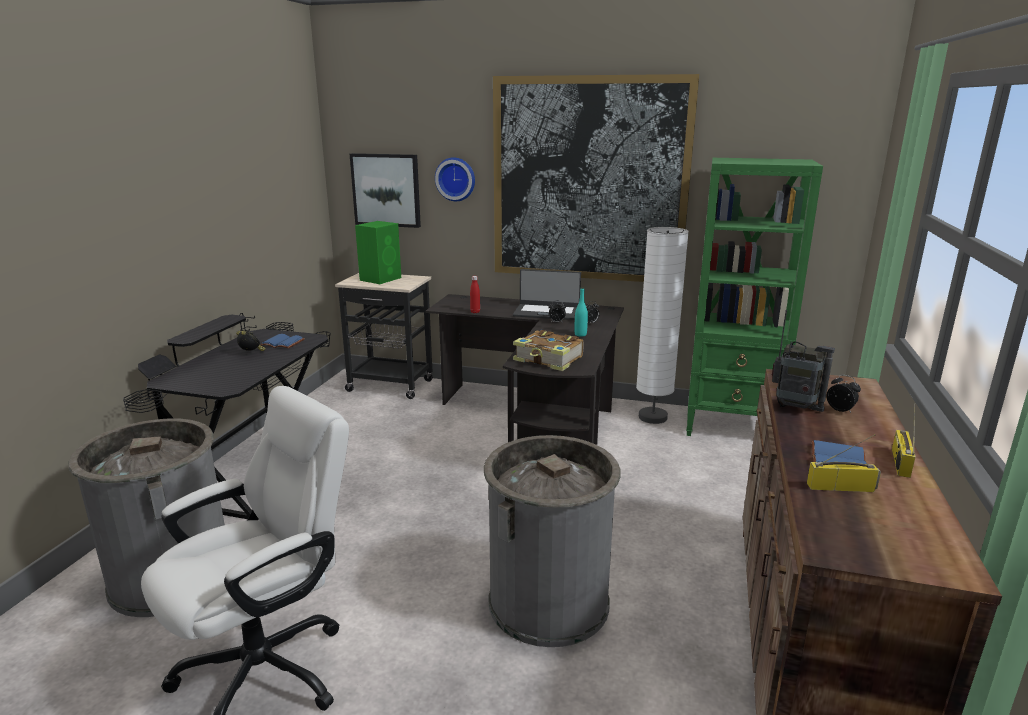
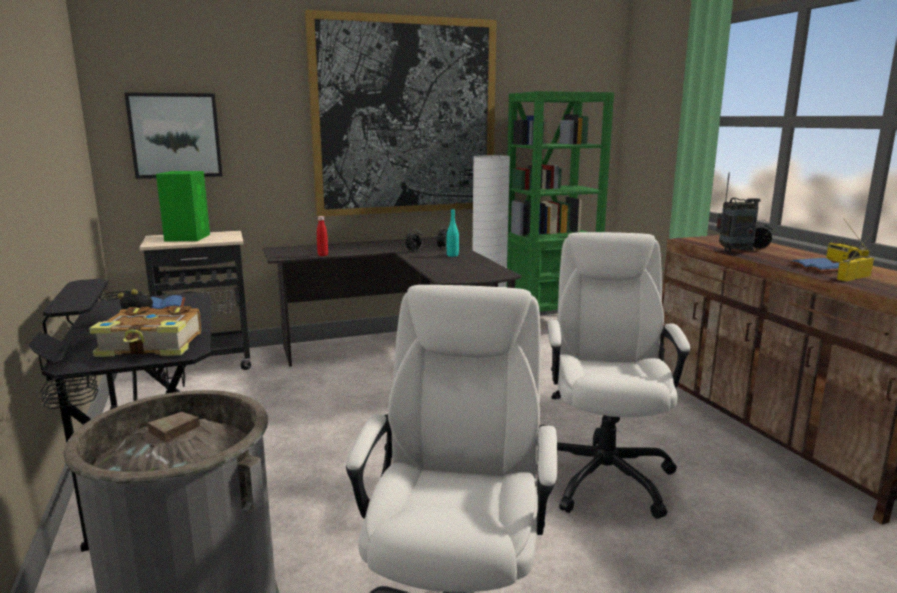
camera: 35 degrees left, 5 degrees down
wall clock [435,157,475,201] -> none
grey trash can [484,435,621,647] -> white office chair [537,232,690,519]
laptop [513,269,581,320] -> none
book [513,330,583,371] -> book moved to [89,306,201,357]

